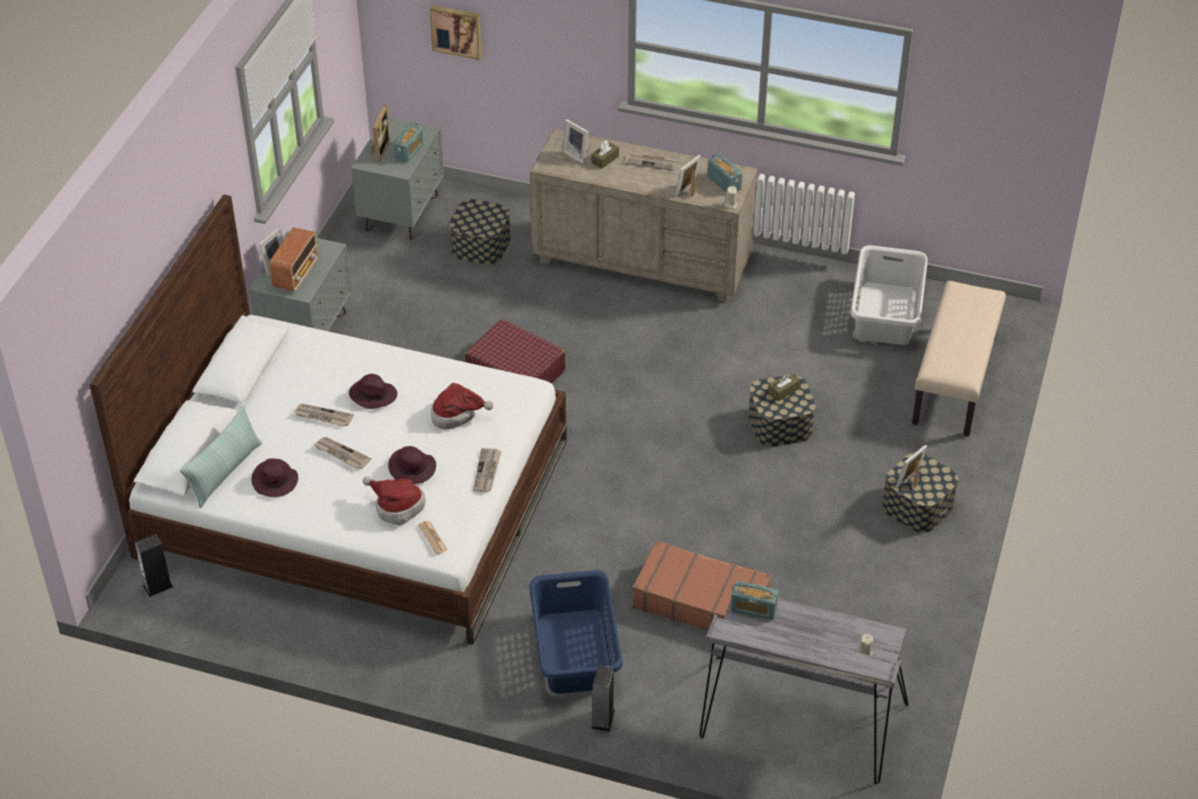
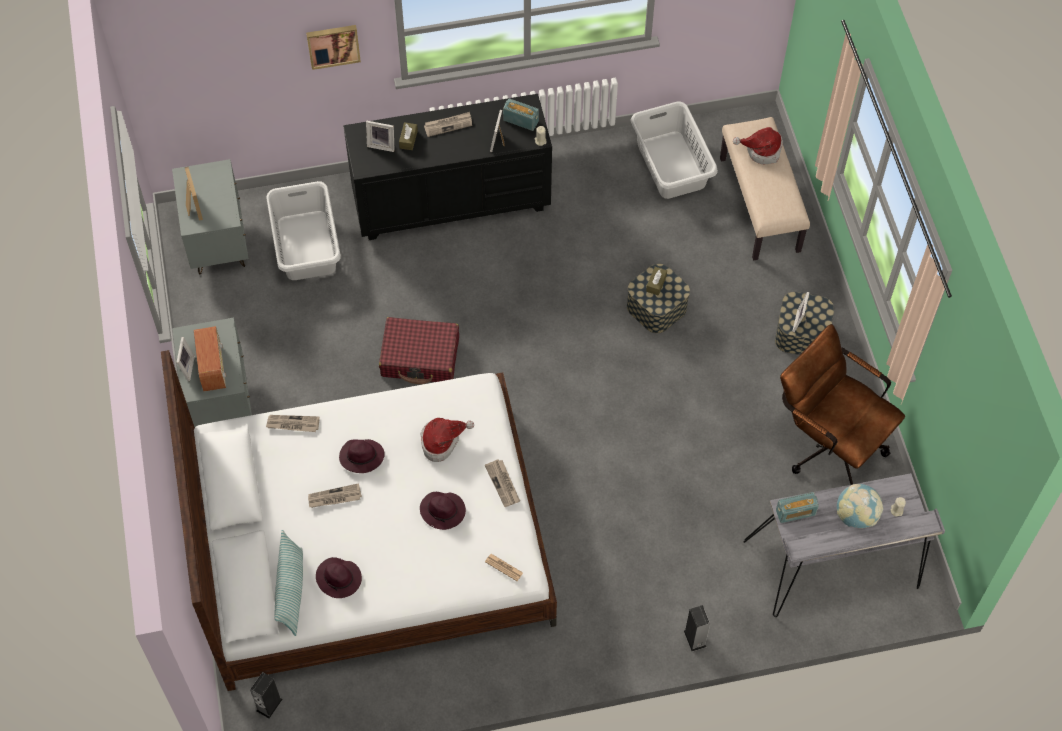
camera: 30 degrees left, 15 degrees up
newspaper [313,437,371,469] -> newspaper moved to [266,415,320,432]
hat [363,476,426,526] -> hat moved to [733,127,783,164]
radio [393,123,424,163] -> none
picture [429,5,482,60] -> picture moved to [306,25,361,70]
storage box [449,199,511,265] -> grey laundry basket [267,181,341,280]
blue laundry basket [529,570,623,694] -> none
beige dresser [530,129,758,302] -> black dresser [343,94,552,240]
brown suitcase [632,540,772,630] -> none
none -> brown office chair [780,324,905,485]
none -> globe [837,484,883,528]

